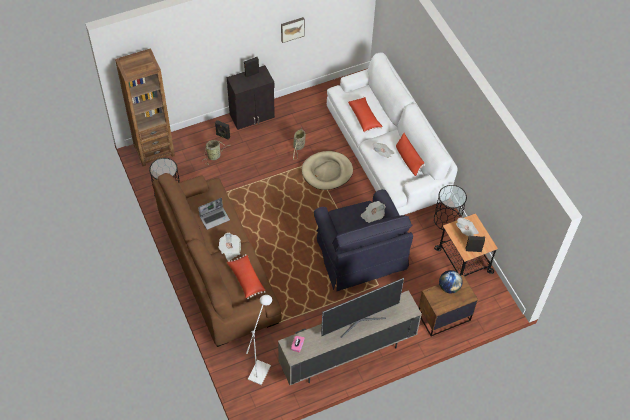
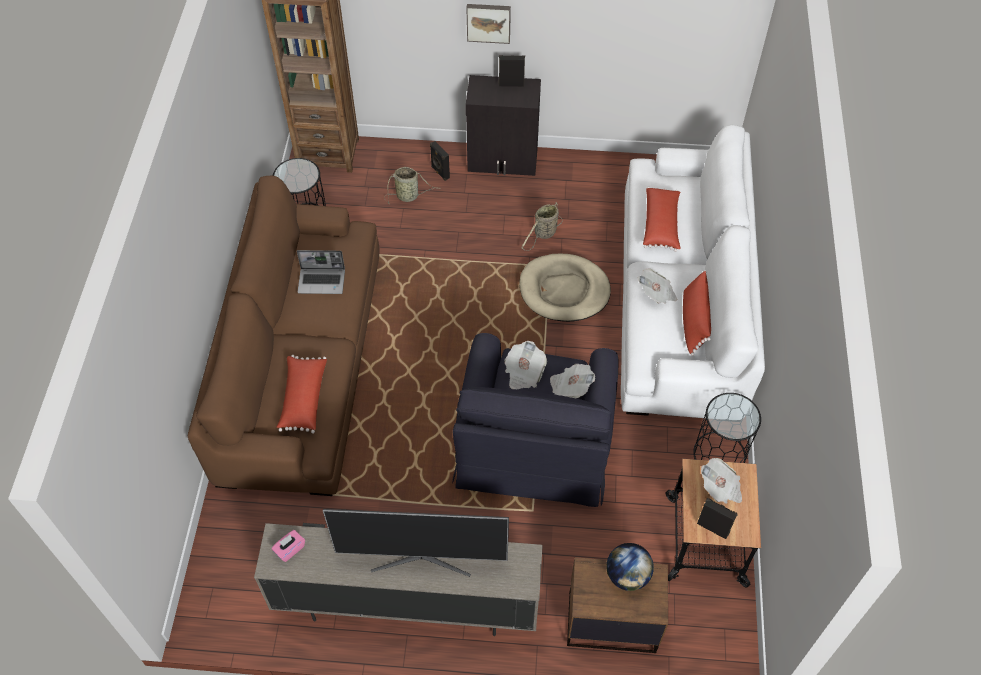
camera: 30 degrees right, 0 degrees up
newspaper [218,233,241,260] -> newspaper moved to [504,341,547,389]
white floor lamp [246,295,272,385] -> none
picture [281,17,305,43] -> picture moved to [466,4,511,44]

